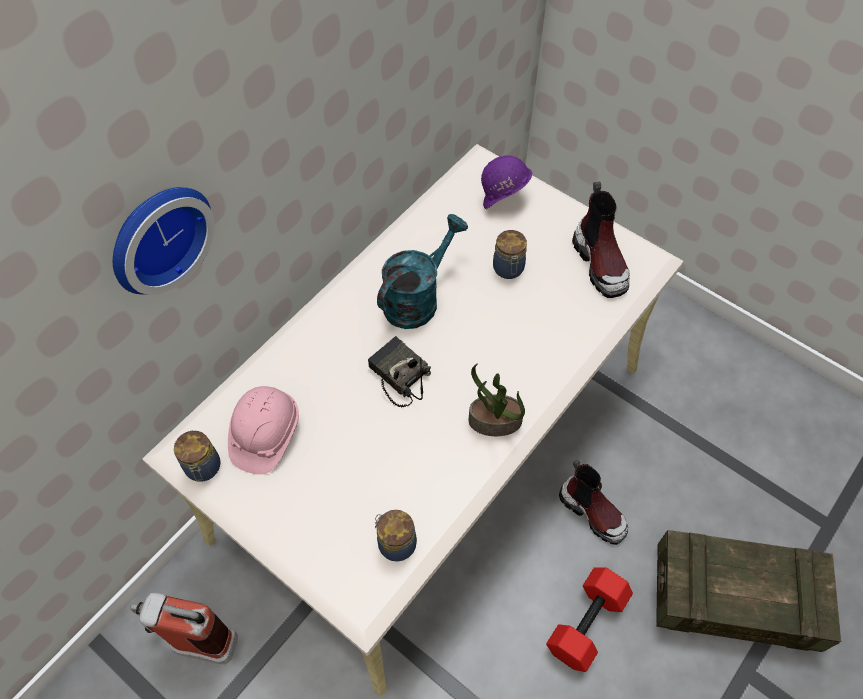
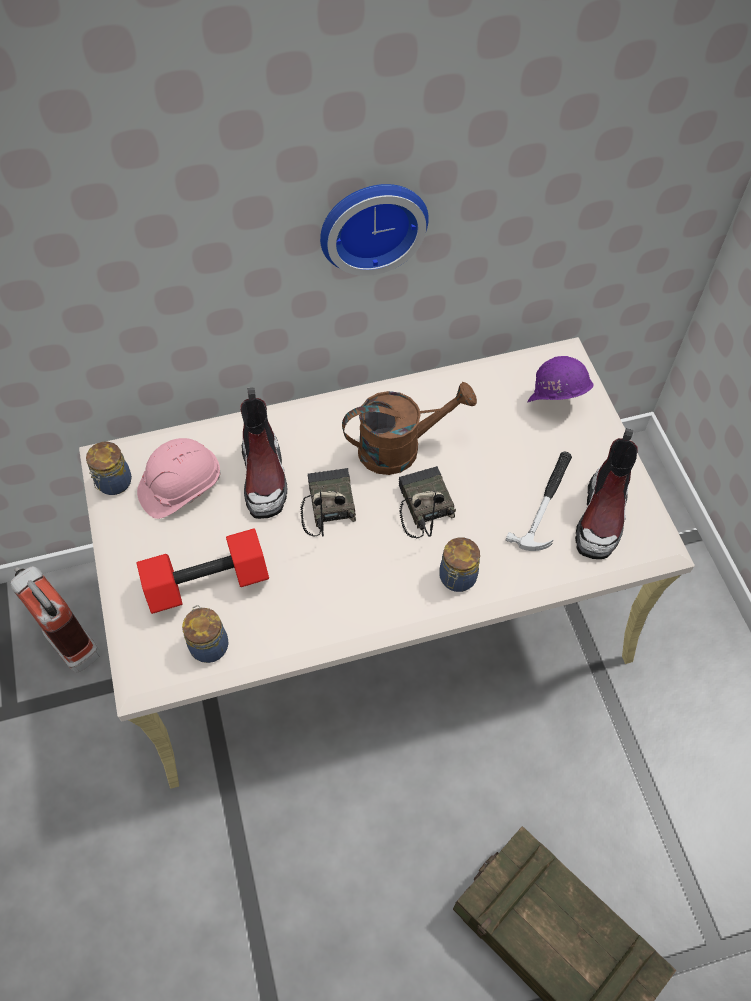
camera: 35 degrees right, 0 degrees up
wall clock [113,187,215,295] -> wall clock moved to [320,184,429,276]
turquoise watering can [377,214,468,329] -> brown watering can [342,382,477,475]
potted plant [469,363,525,436] -> none
jar [493,230,527,279] -> jar moved to [439,537,480,592]
red dumbbell [546,567,633,672] -> red dumbbell moved to [137,528,269,614]
boot [559,459,628,545] -> boot moved to [240,387,287,519]
none -> radio [399,466,456,538]
none -> hammer [506,452,572,551]

